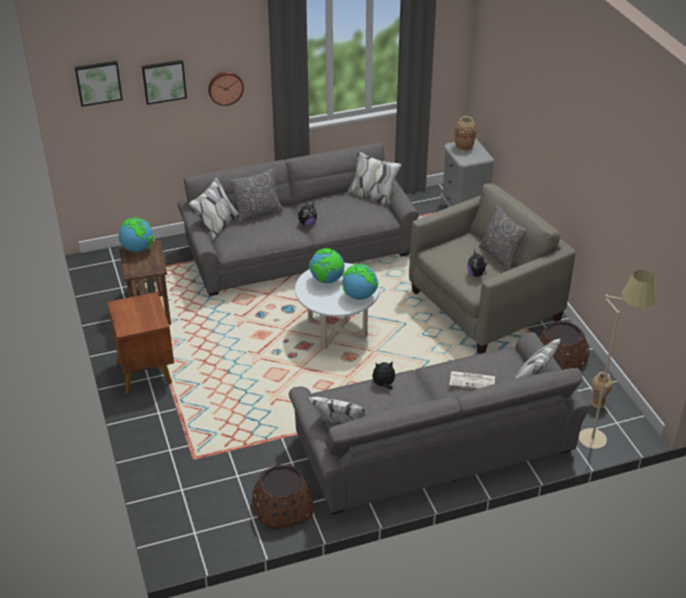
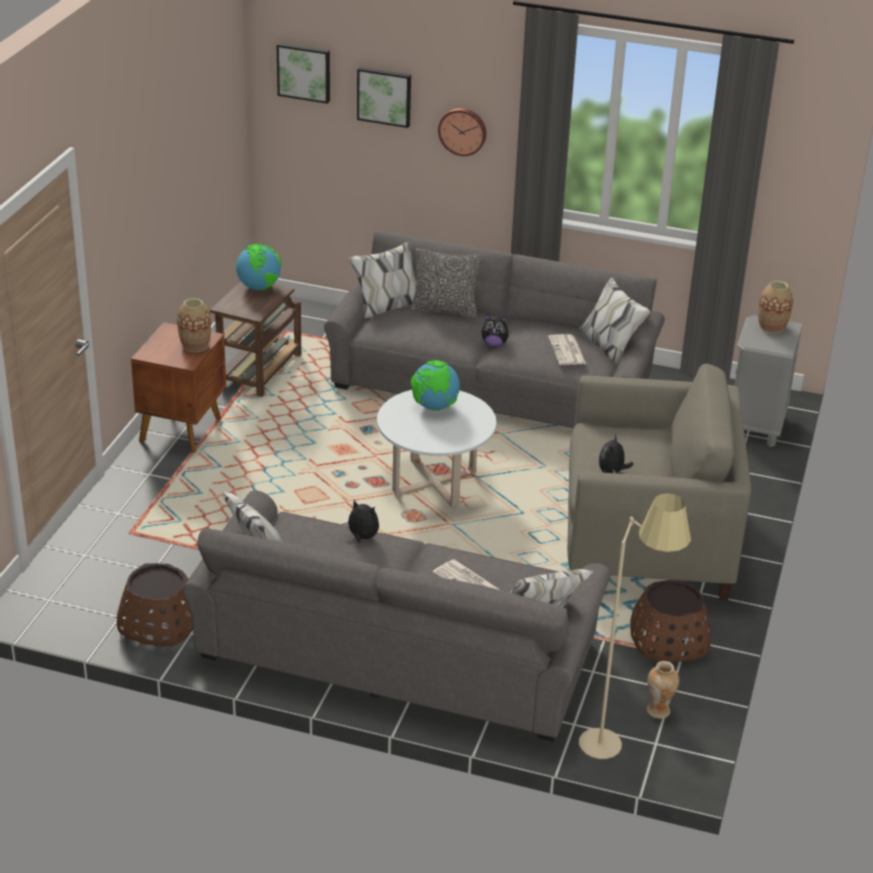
camera: 35 degrees right, 5 degrees down
globe [342,264,378,300] -> none
pillow [479,205,527,271] -> none
none -> vase [177,298,211,352]
none -> newspaper [548,334,586,365]

